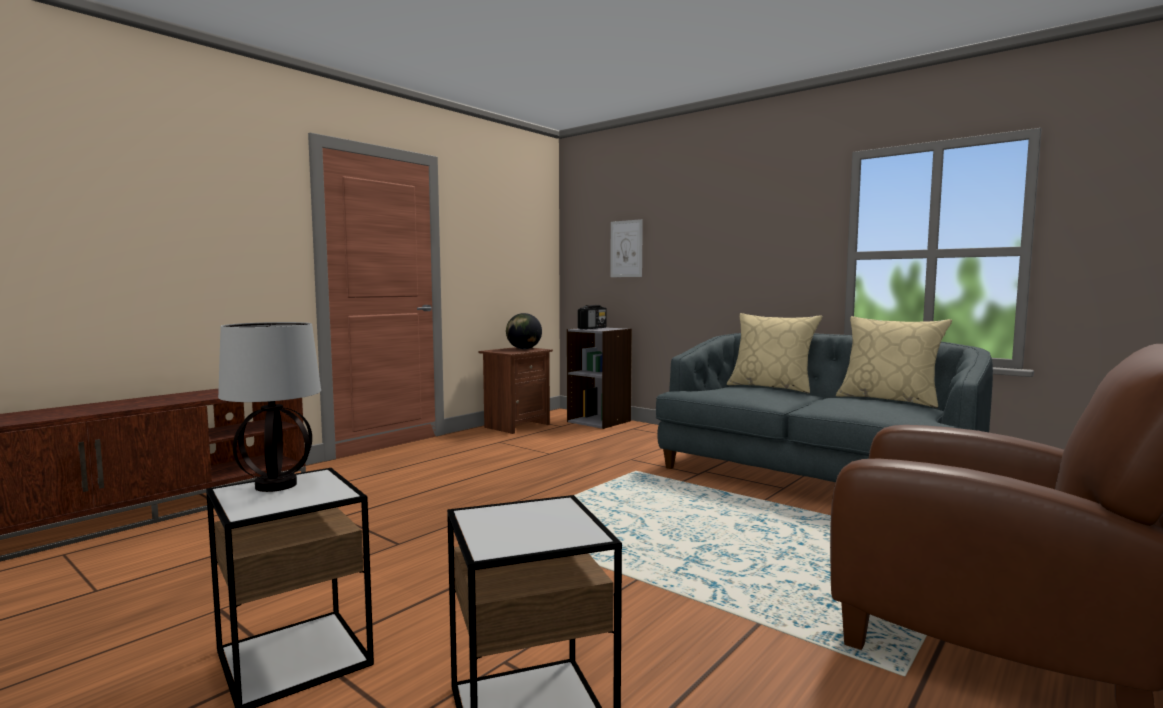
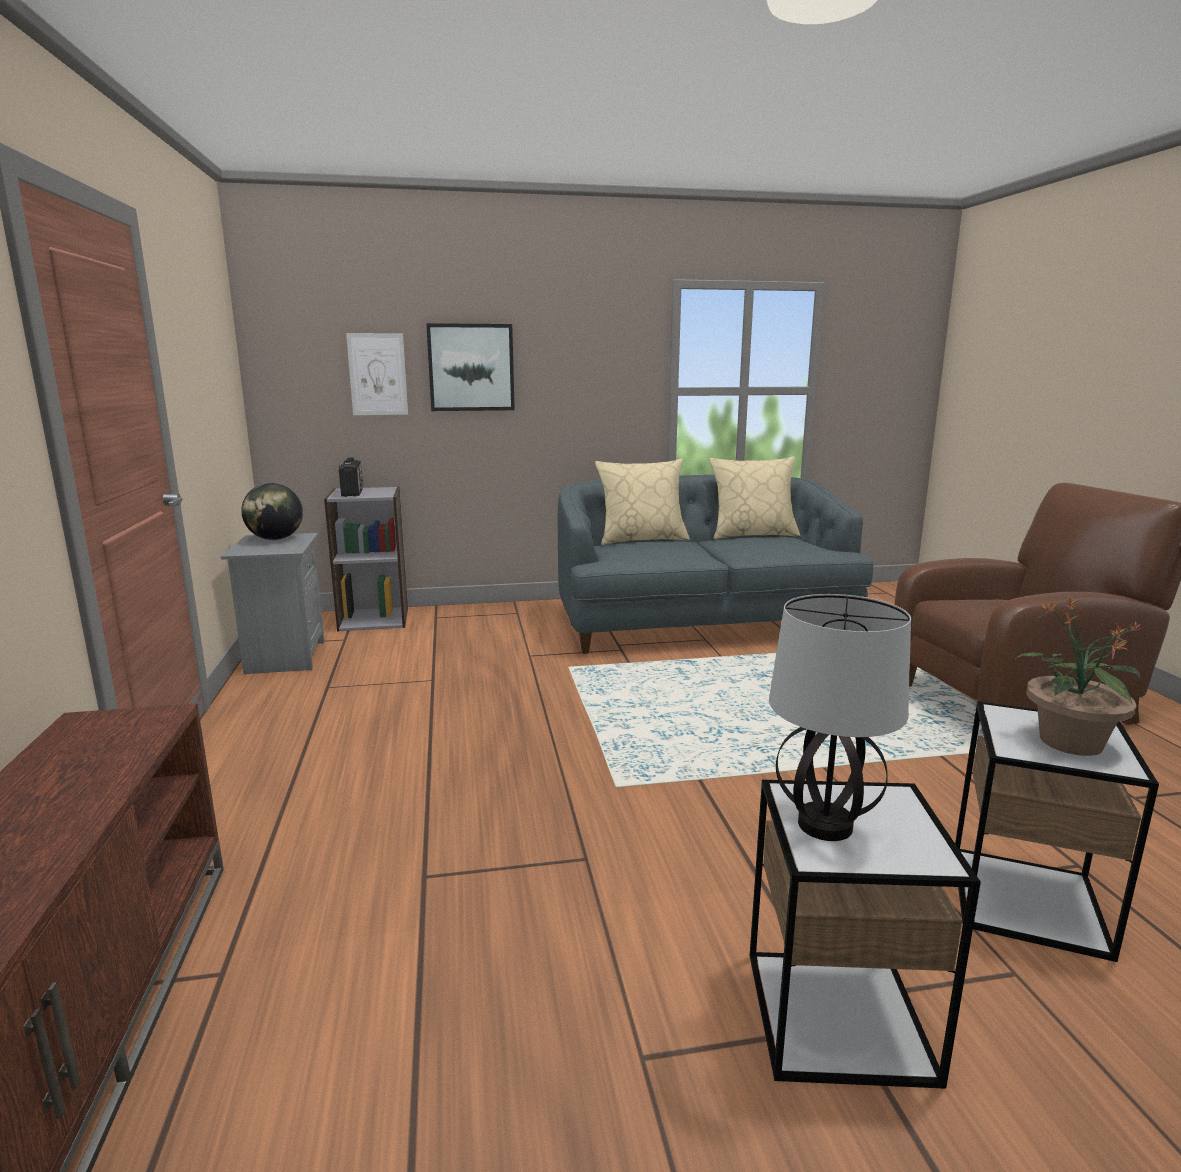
camera: 50 degrees left, 10 degrees up
brown nightstand [478,347,553,434] -> grey nightstand [221,533,325,674]
none -> picture [426,323,515,411]
none -> potted plant [1015,596,1140,756]

